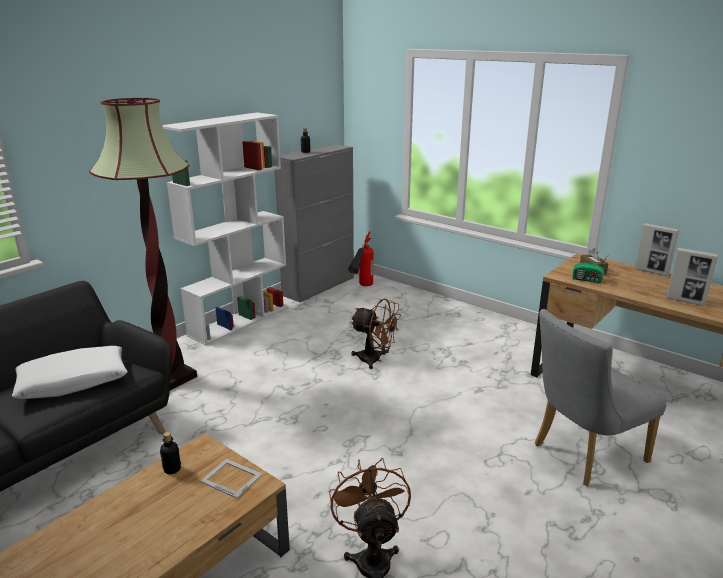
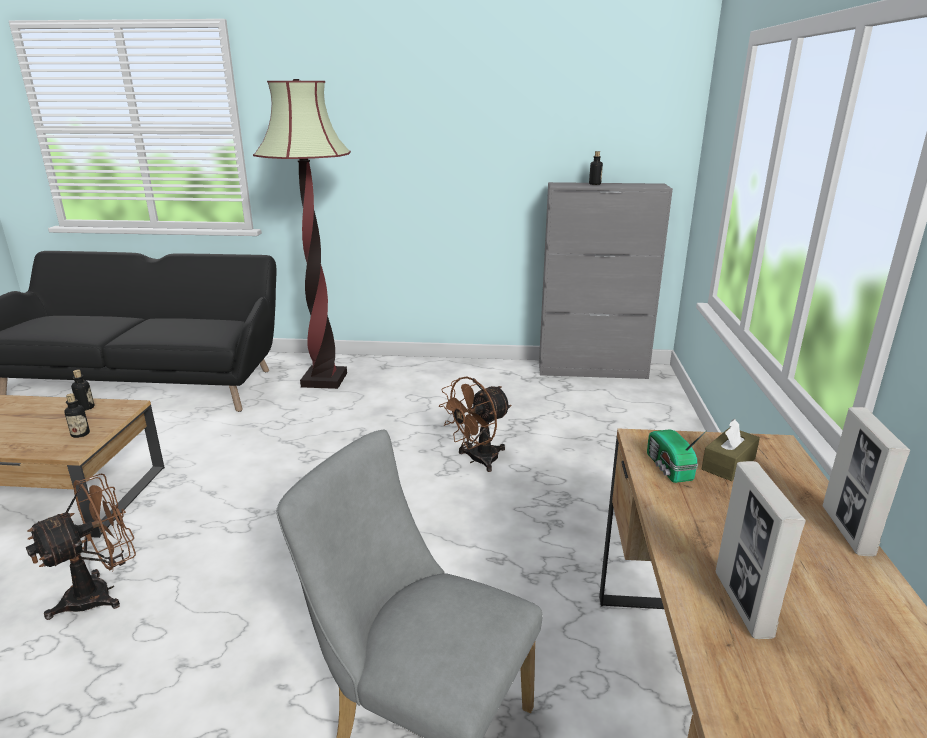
camera: 55 degrees right, 0 degrees up
white pillow [12,346,128,399] -> none
white bookcase [162,112,288,346] -> none
picture frame [200,459,262,498] -> bottle [64,393,90,438]
fire extinguisher [348,231,373,286] -> none
brown fan [351,298,401,369] -> brown fan turned 60 degrees clockwise [439,377,512,472]

